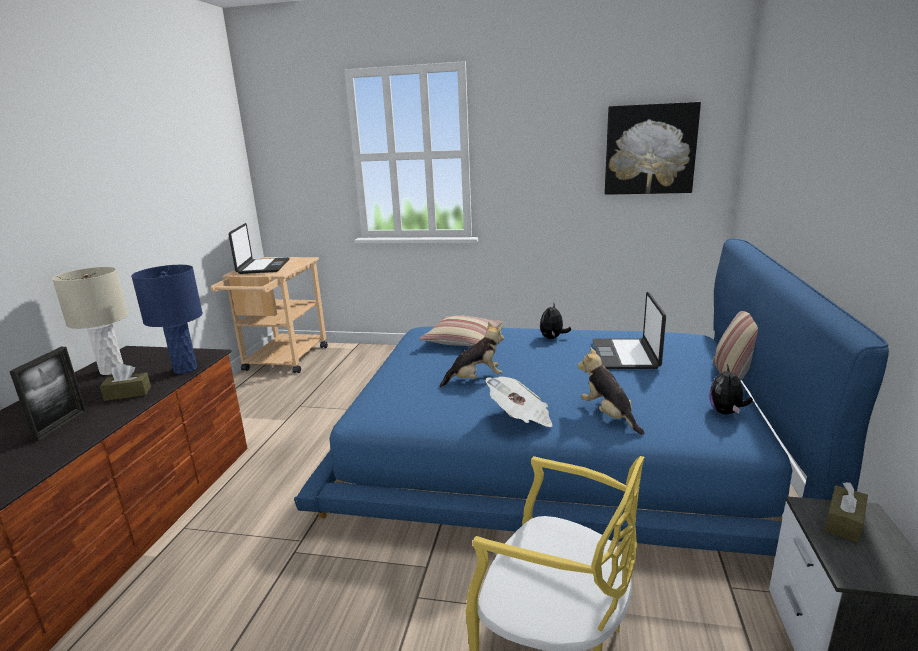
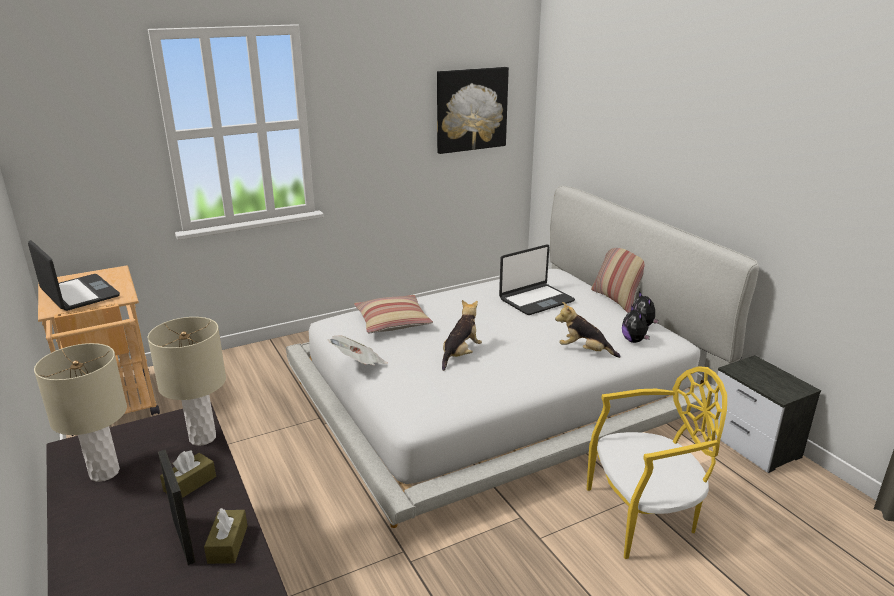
camera: 40 degrees left, 5 degrees up
blue table lamp [131,265,203,374] -> beige table lamp [147,317,226,446]
blue bed [294,238,889,556] -> white bed [286,186,759,528]
newspaper [486,377,552,427] -> newspaper moved to [328,335,388,365]
plush toy [540,304,571,339] -> plush toy moved to [622,305,650,343]
laptop [593,292,666,369] -> laptop turned 90 degrees counterclockwise [499,244,575,315]
brown tissue box [825,482,868,542] -> brown tissue box moved to [204,508,248,564]

